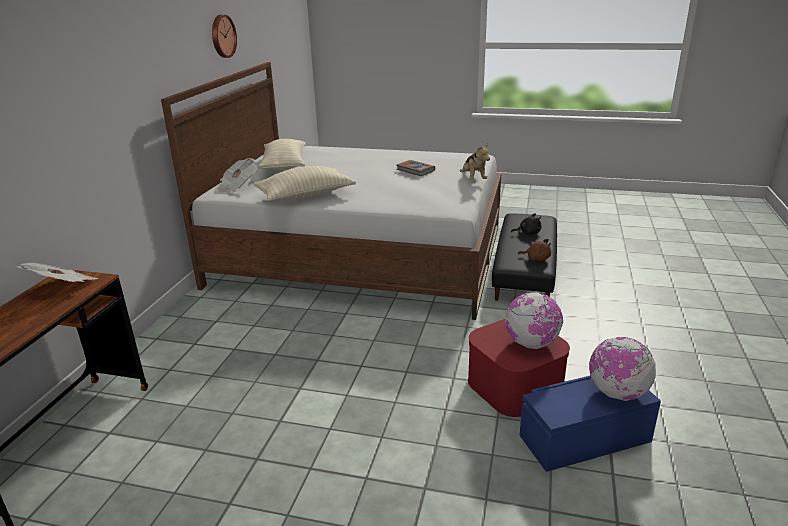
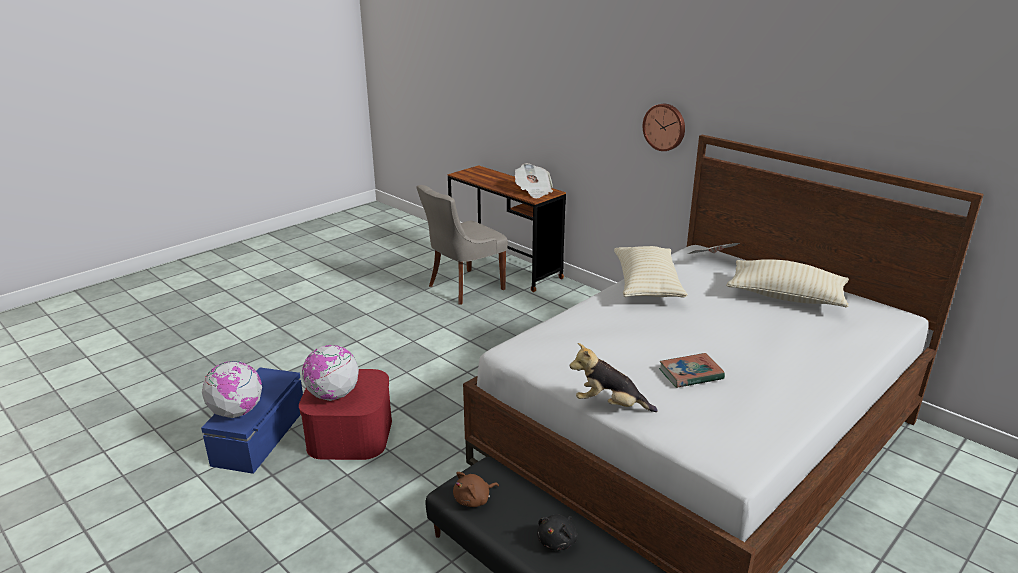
camera: 120 degrees right, 0 degrees up
wall clock [212,15,237,58] -> wall clock moved to [643,104,685,151]
none -> grey chair [416,185,508,305]

